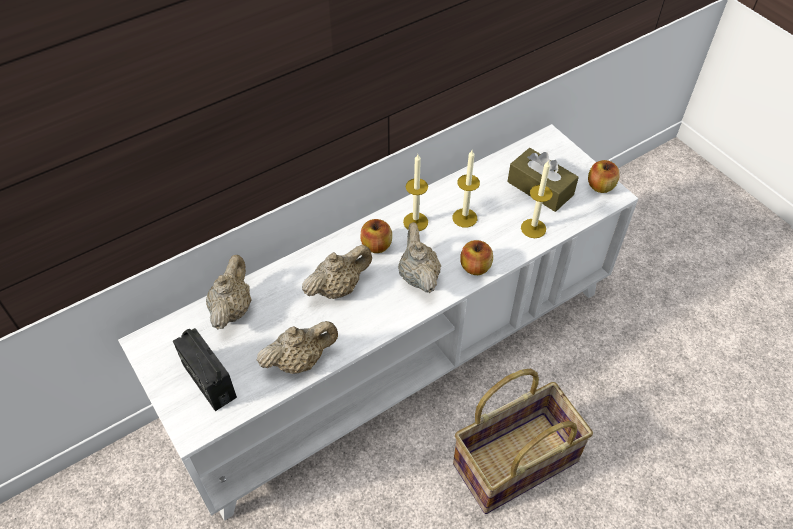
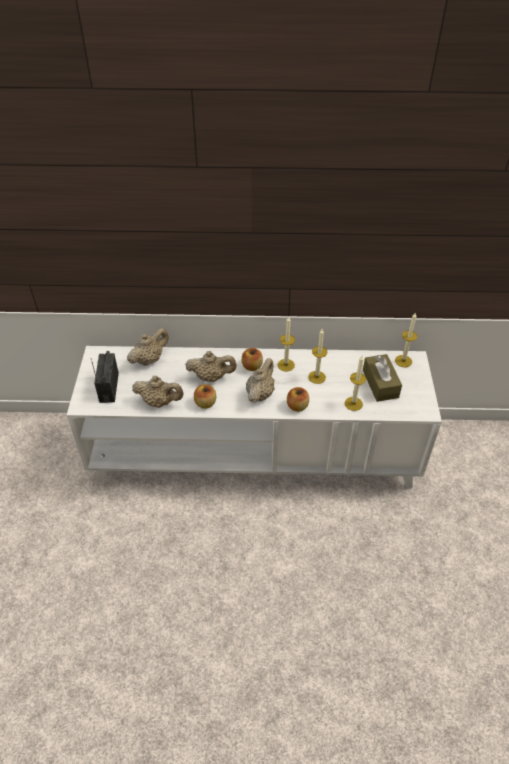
camera: 35 degrees right, 5 degrees down
basket [453,369,593,514] -> none
apple [588,160,620,193] -> apple moved to [194,384,216,409]
none -> candle [395,312,417,367]

